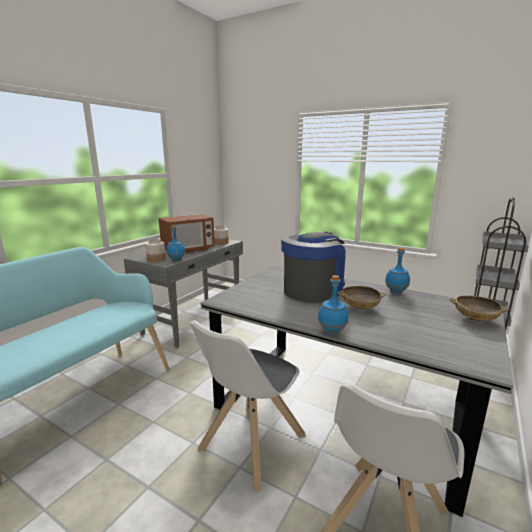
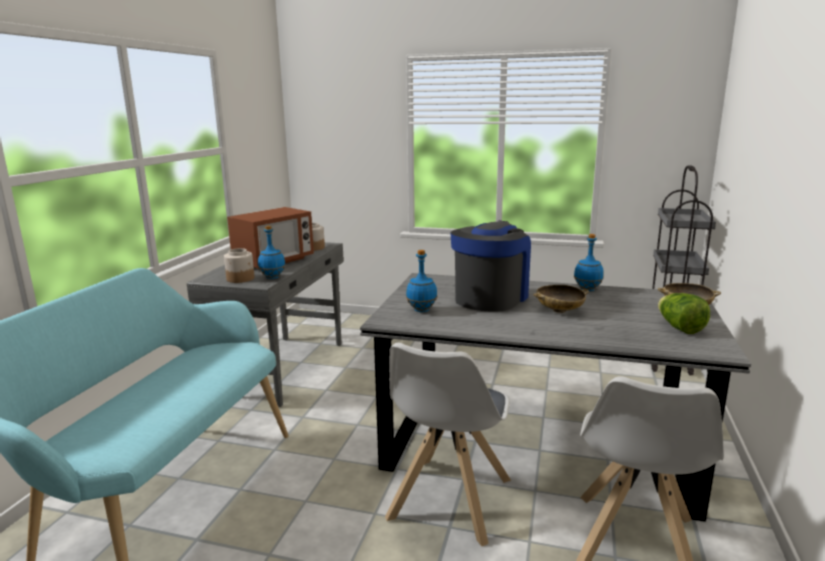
camera: 15 degrees left, 0 degrees up
blue bottle [318,275,348,335] -> blue bottle moved to [406,250,437,312]
none -> lettuce [658,293,710,334]

